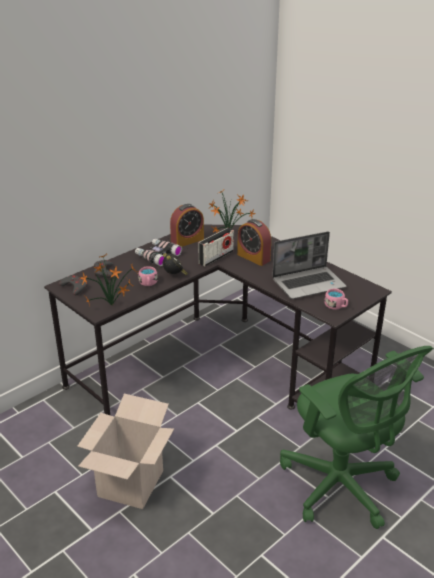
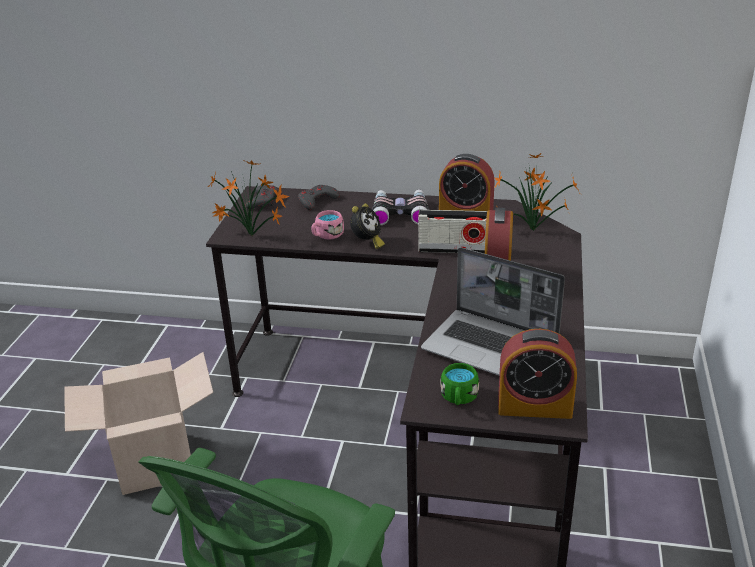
camera: 55 degrees right, 0 degrees up
pink mug [325,289,348,310] -> green mug [440,363,479,405]
none -> alarm clock [498,329,577,419]

